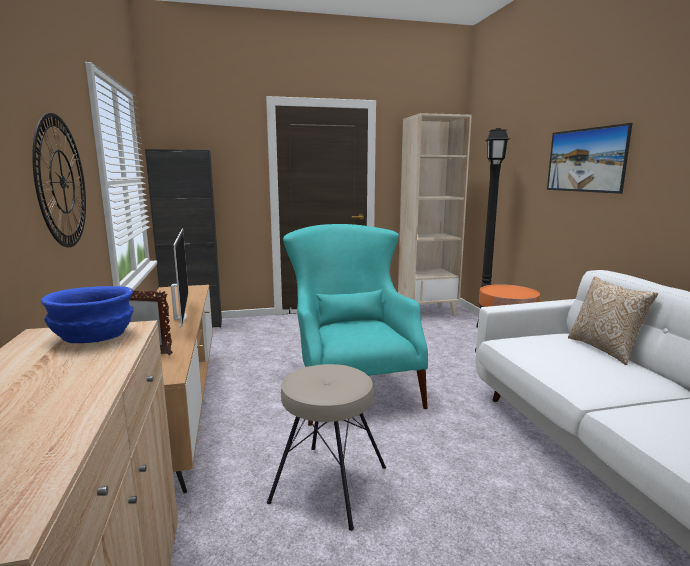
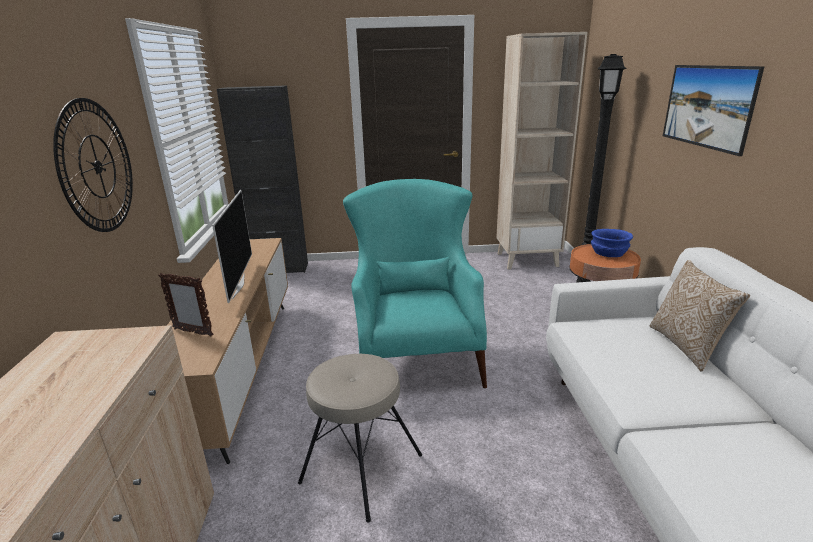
camera: 10 degrees right, 10 degrees up
blue bowl [41,286,133,343] -> blue bowl moved to [591,229,633,257]

